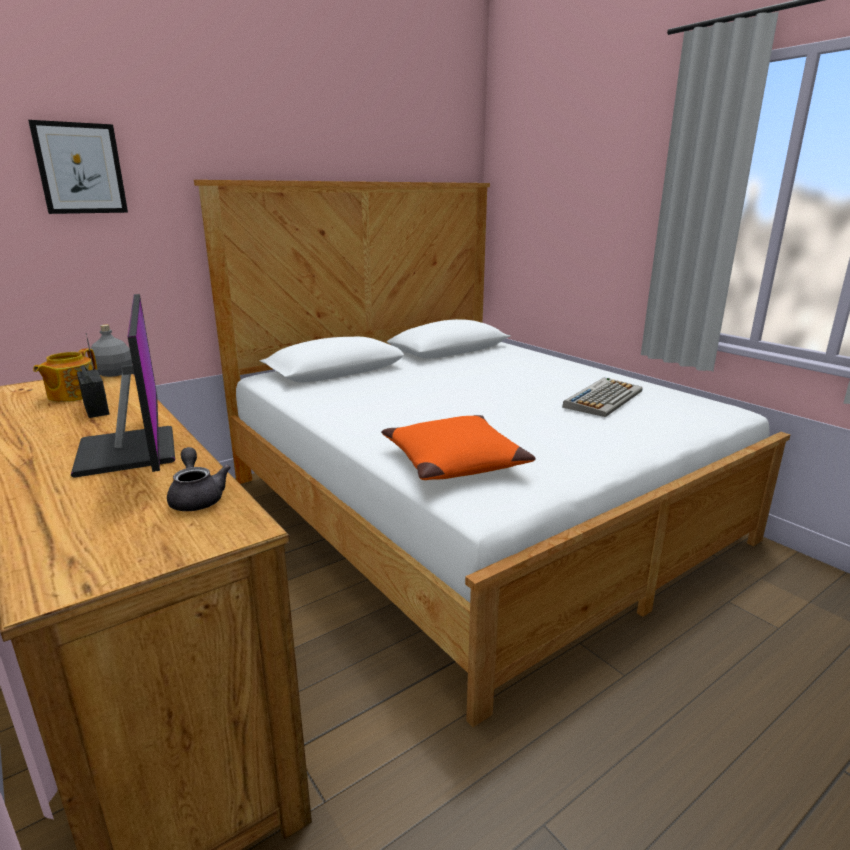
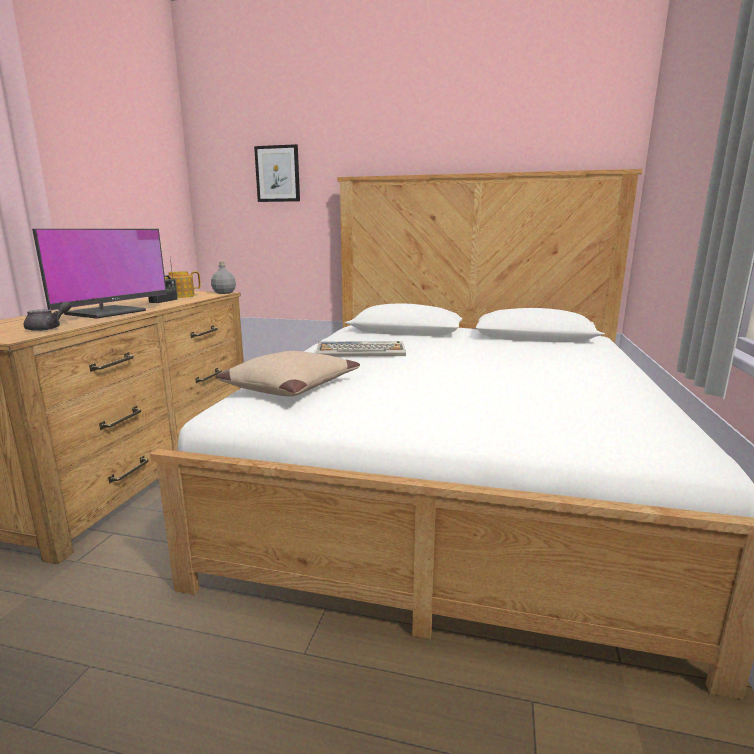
camera: 50 degrees right, 5 degrees down
orange pillow [381,415,536,480] -> beige pillow [216,351,360,397]
keyboard [562,377,643,417] -> keyboard moved to [316,341,406,357]

